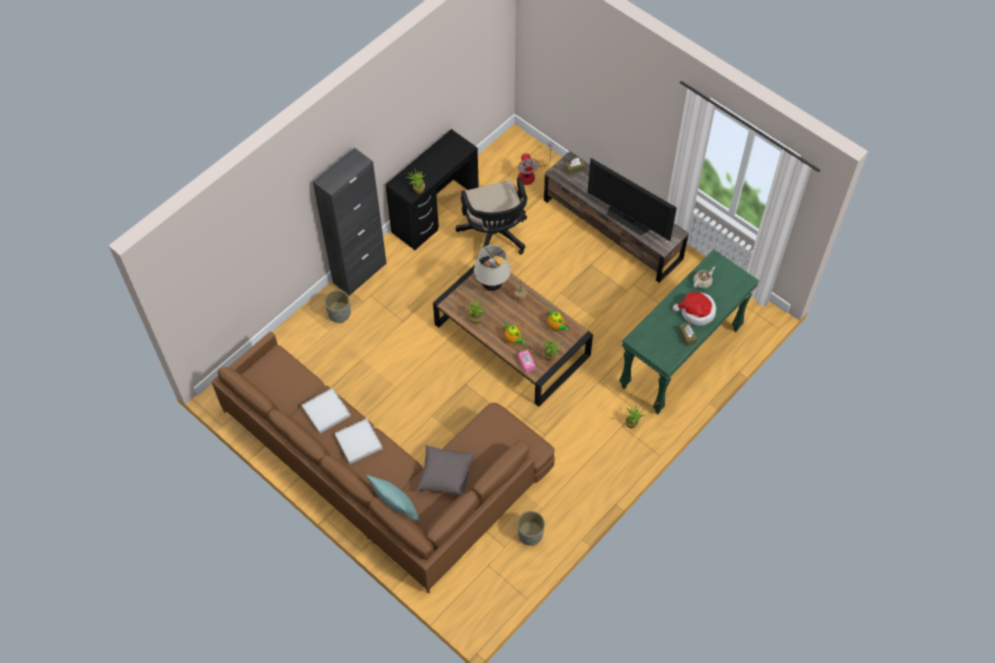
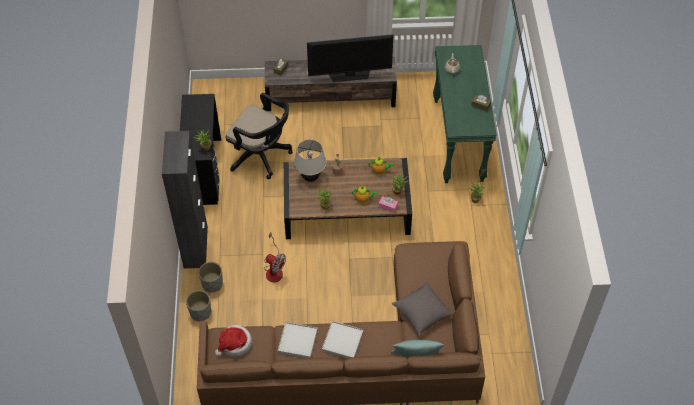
camera: 45 degrees left, 5 degrees down
grey planter [517,511,545,546] -> grey planter moved to [186,290,211,321]
fan [518,142,552,185] -> fan moved to [264,233,286,282]
hat [673,292,716,326] -> hat moved to [214,325,252,357]

